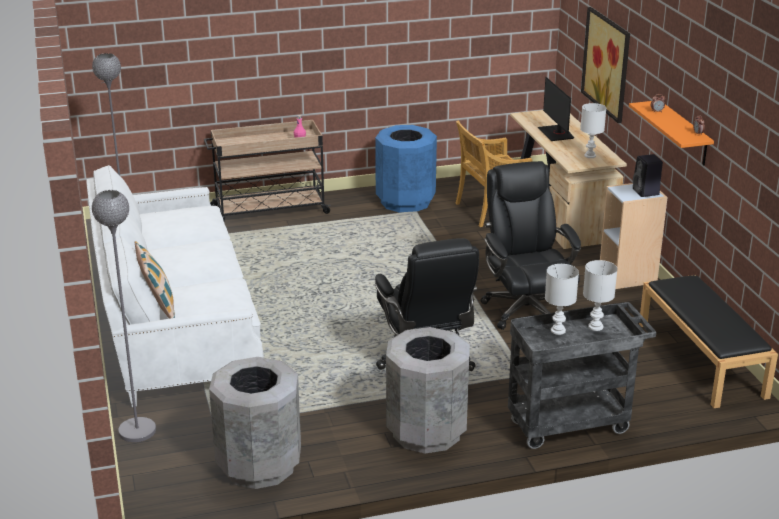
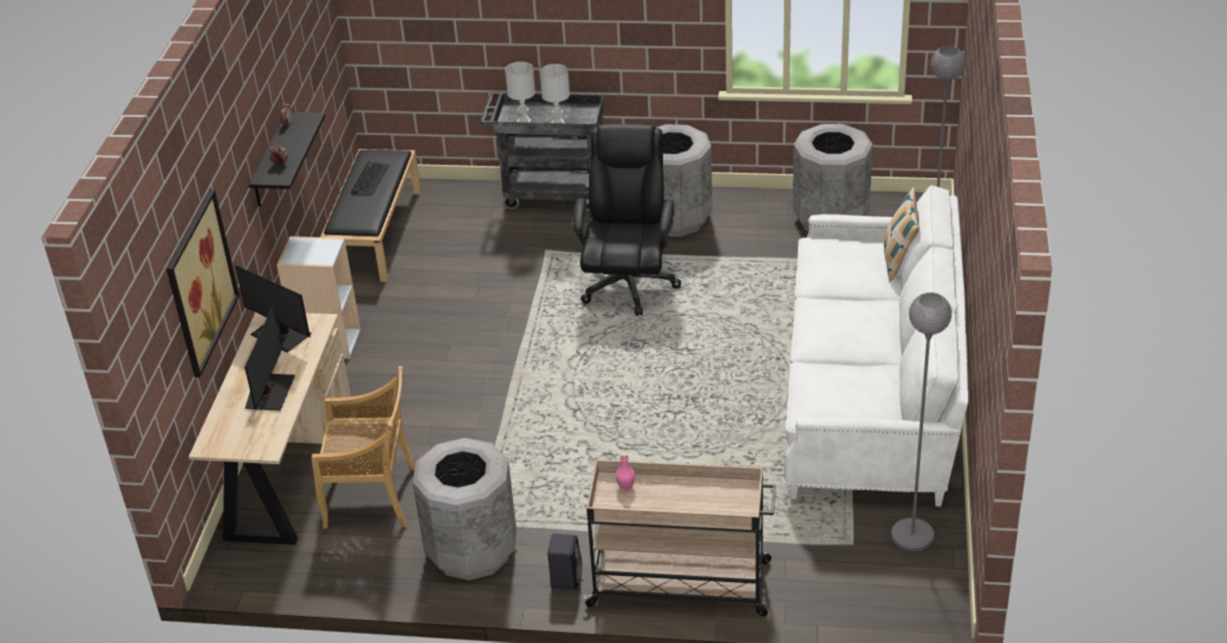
camera: 155 degrees left, 10 degrees up
blue trash can [375,125,437,213] -> grey trash can [413,438,517,580]
black office chair [481,161,581,330] -> none
white table lamp [580,103,606,158] -> monitor [235,265,312,352]
orange shelf [629,101,714,165] -> black shelf [249,112,325,207]
black speaker [633,154,663,197] -> black speaker moved to [548,534,582,590]
none -> keyboard [351,161,389,195]

